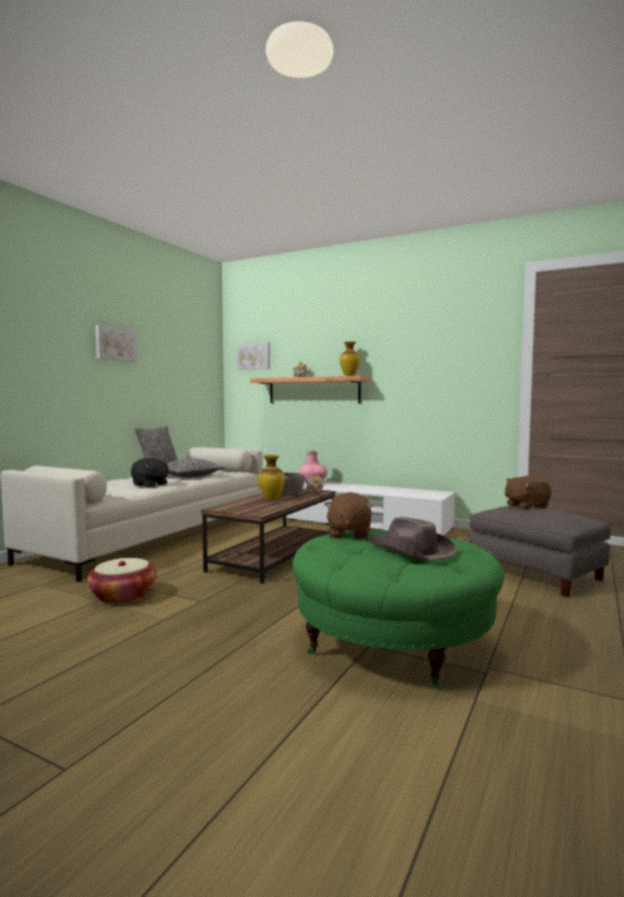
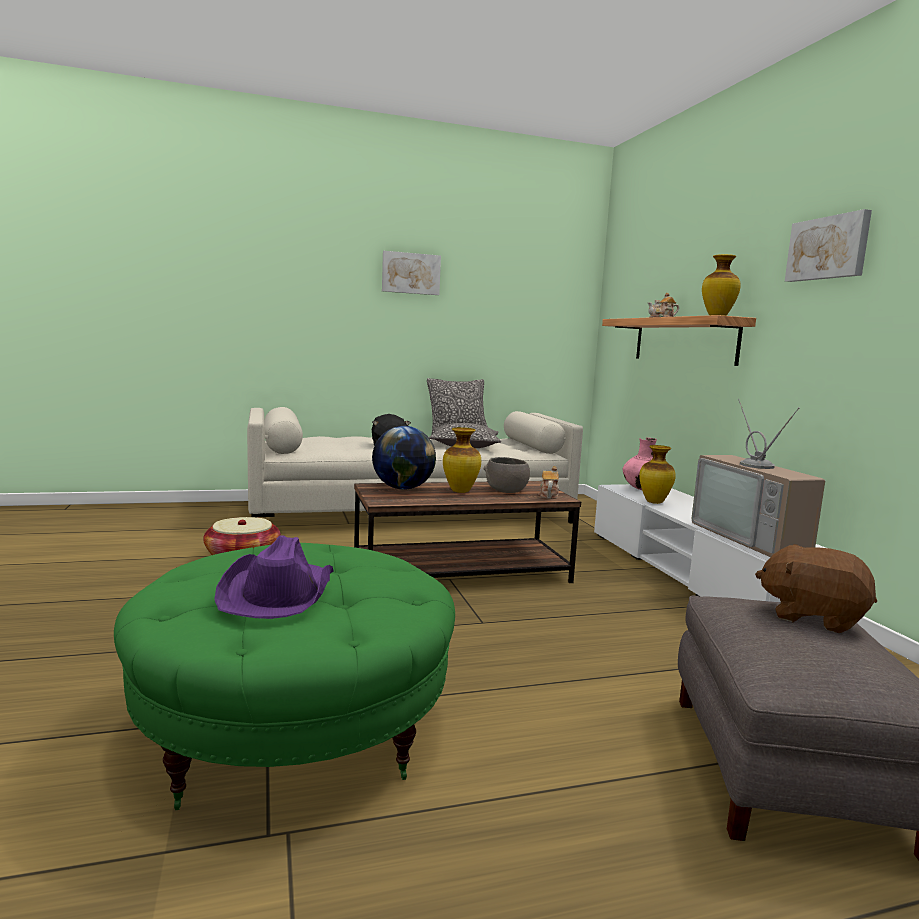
camera: 45 degrees right, 5 degrees up
picture [236,342,270,370] -> picture moved to [785,209,872,282]
brown plush toy [324,492,374,540] -> none
brown hat [367,517,457,560] -> purple hat [214,535,333,619]
none -> globe [372,426,436,490]
none -> vase [639,445,676,504]
none -> television [691,399,825,557]

